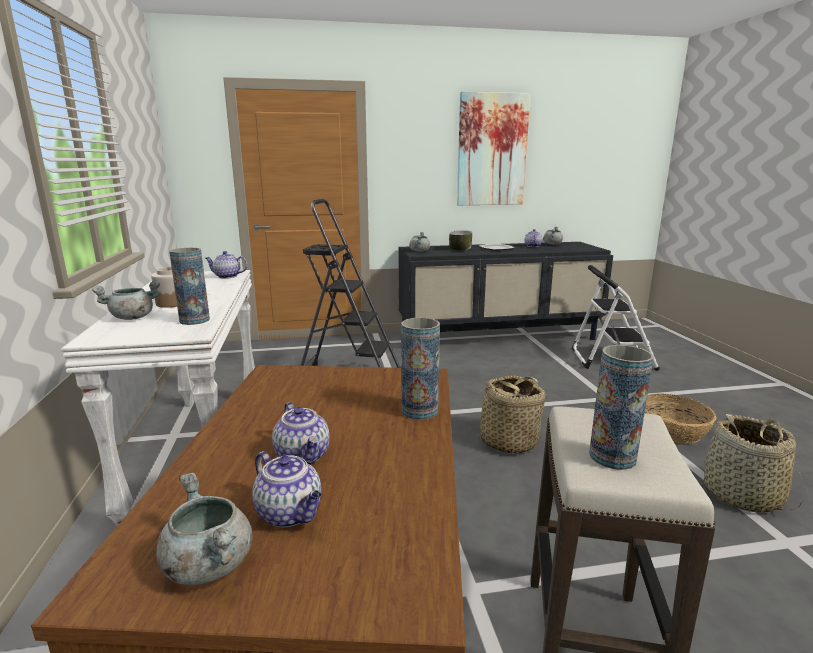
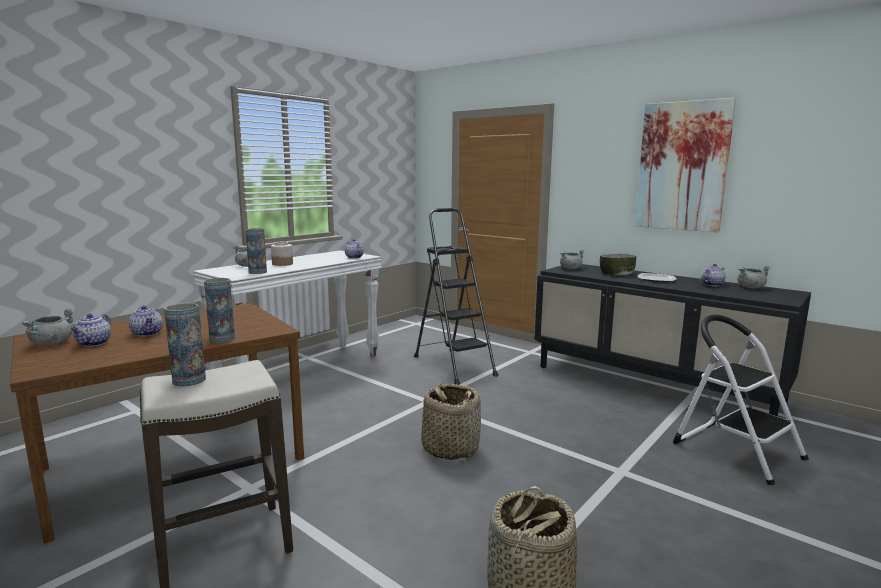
camera: 50 degrees right, 5 degrees down
teapot [272,402,330,465] -> teapot turned 60 degrees counterclockwise [129,305,163,337]
basket [645,394,716,444] -> none

